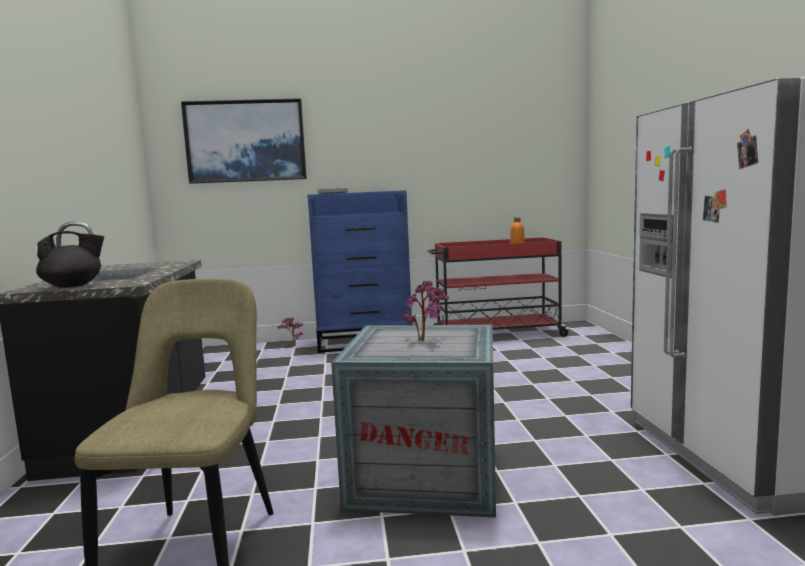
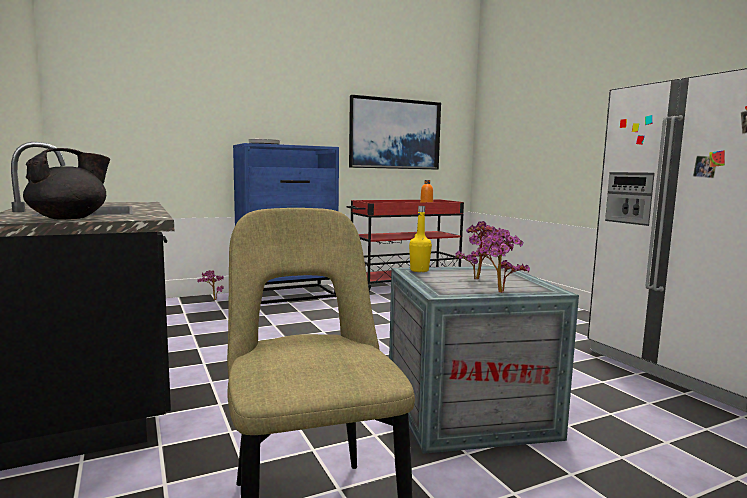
camera: 20 degrees left, 0 degrees up
picture [181,98,307,184] -> picture moved to [349,95,441,169]
none -> yellow bottle [409,206,432,272]
none -> potted plant [471,229,530,293]

